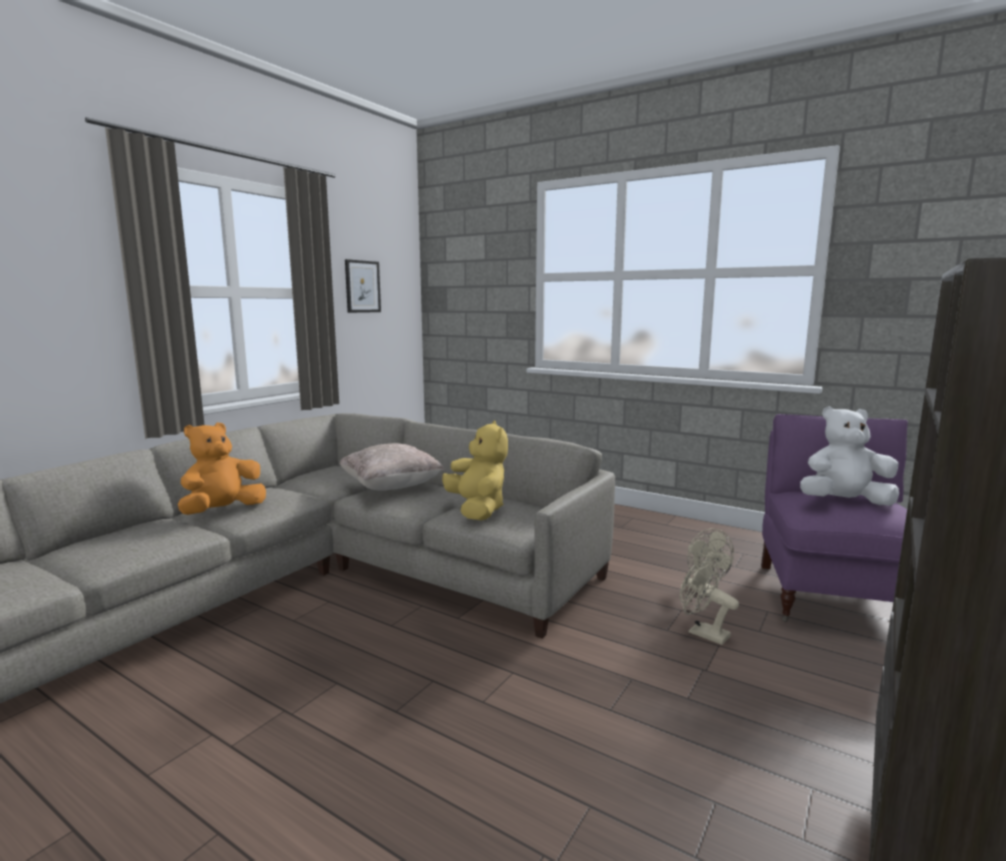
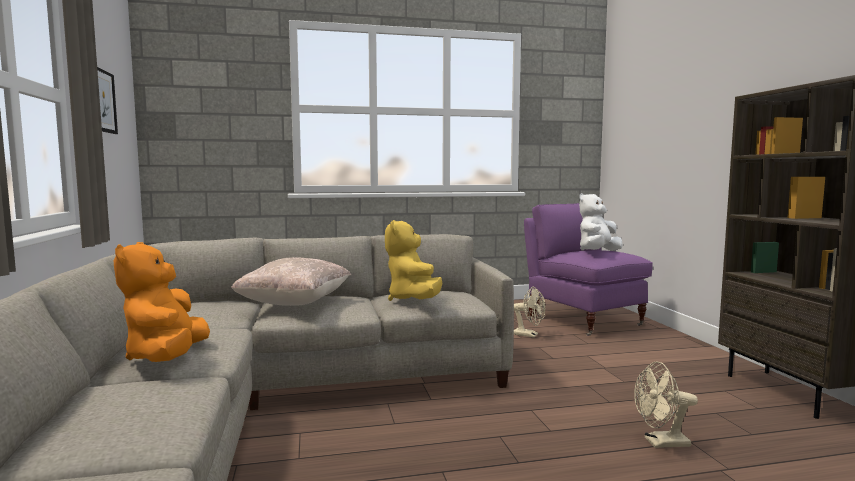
camera: 45 degrees left, 5 degrees down
yellow plush toy [442,421,508,521] -> yellow plush toy turned 120 degrees counterclockwise [385,220,442,301]
beige fan [680,559,739,645] -> beige fan moved to [634,361,698,448]

